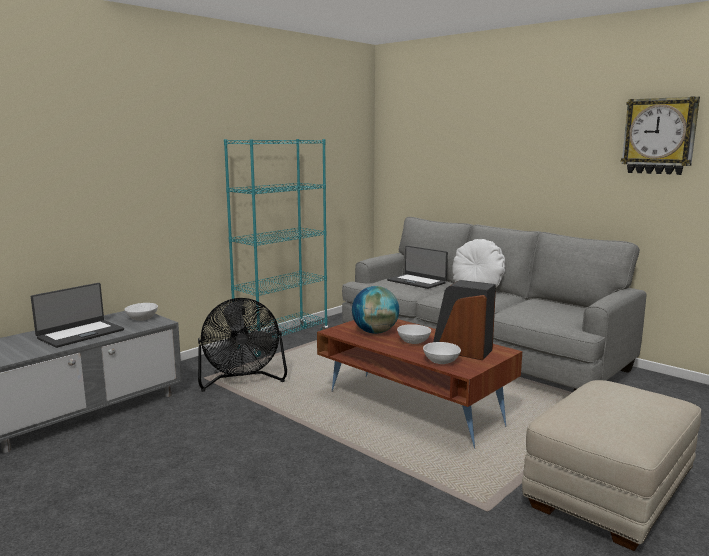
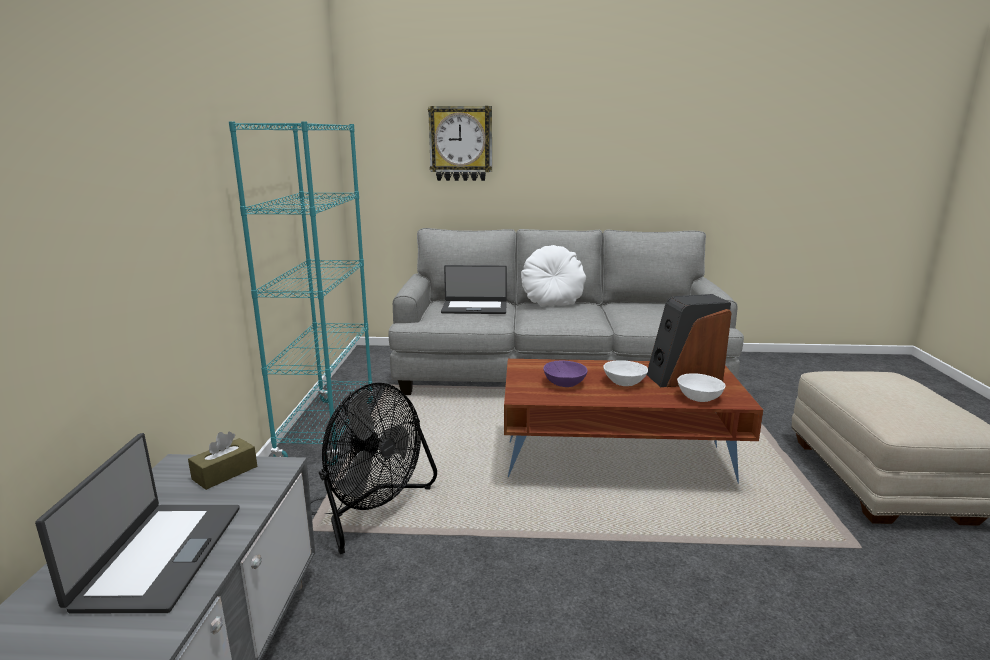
camera: 40 degrees left, 5 degrees up
white bowl [124,303,158,321] -> brown tissue box [188,432,257,490]
globe [352,286,399,334] -> purple bowl [544,361,588,387]
wall clock [621,97,700,175] -> wall clock moved to [428,106,492,181]

